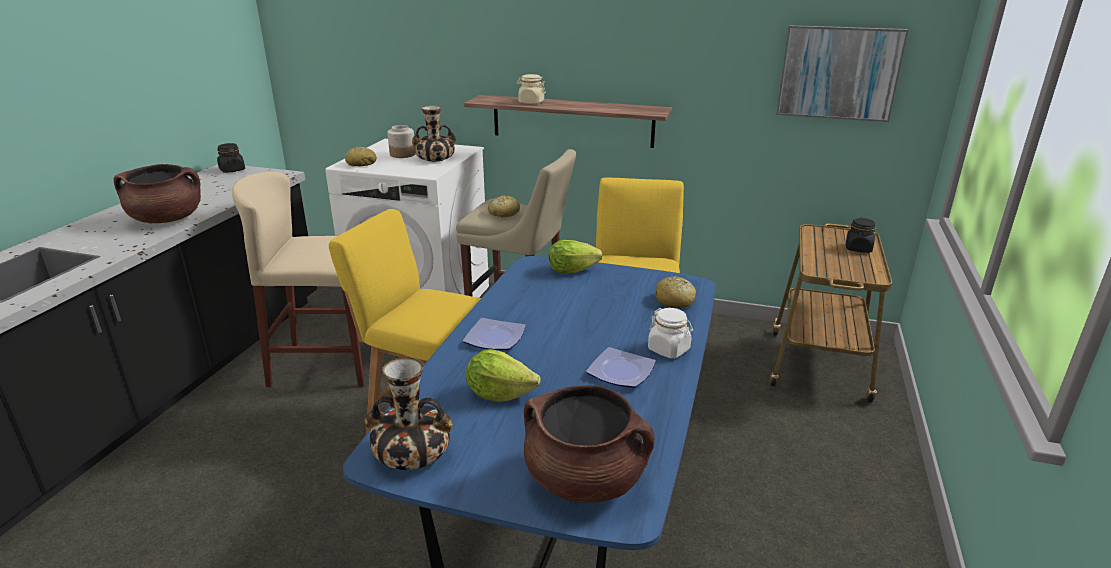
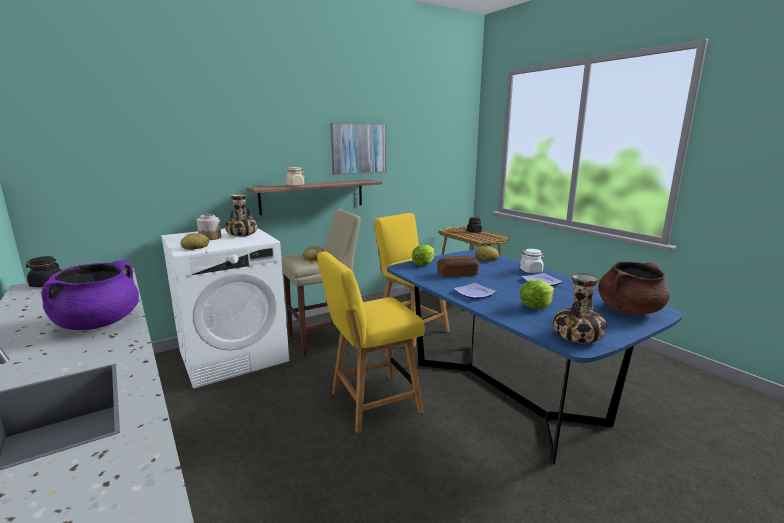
camera: 50 degrees left, 10 degrees down
brown cooking pot [114,164,201,223] -> purple cooking pot [41,260,139,330]
beige stool [232,172,364,387] -> none
picture [777,25,908,122] -> picture moved to [330,123,386,175]
none -> bread [437,256,479,277]

